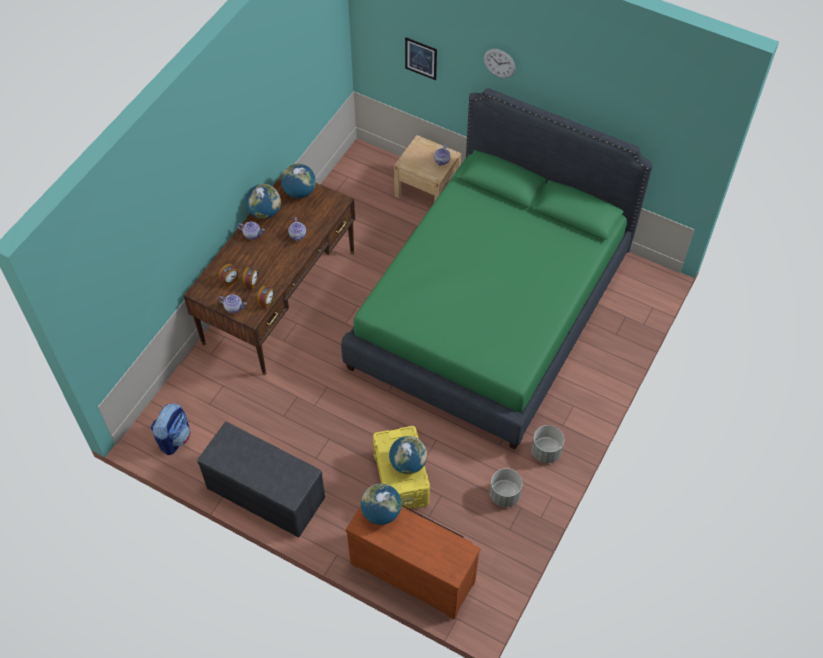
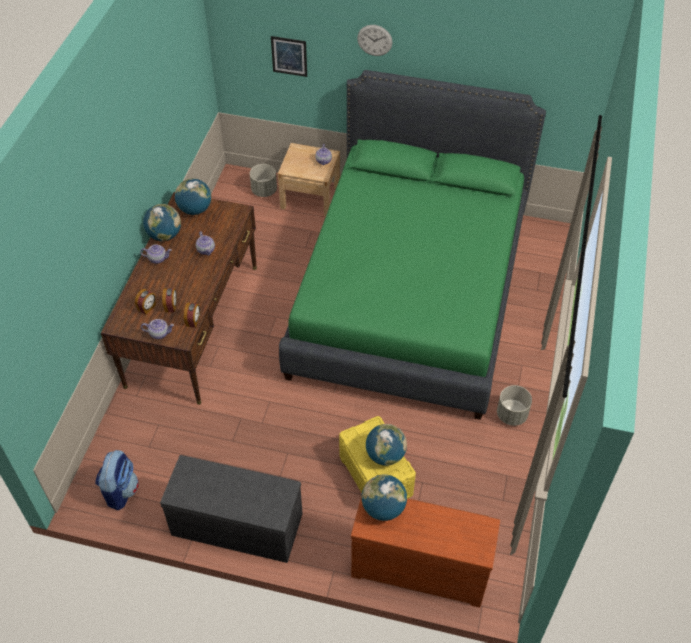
camera: 15 degrees left, 5 degrees down
grey planter [490,468,523,507] -> grey planter moved to [250,164,277,197]

